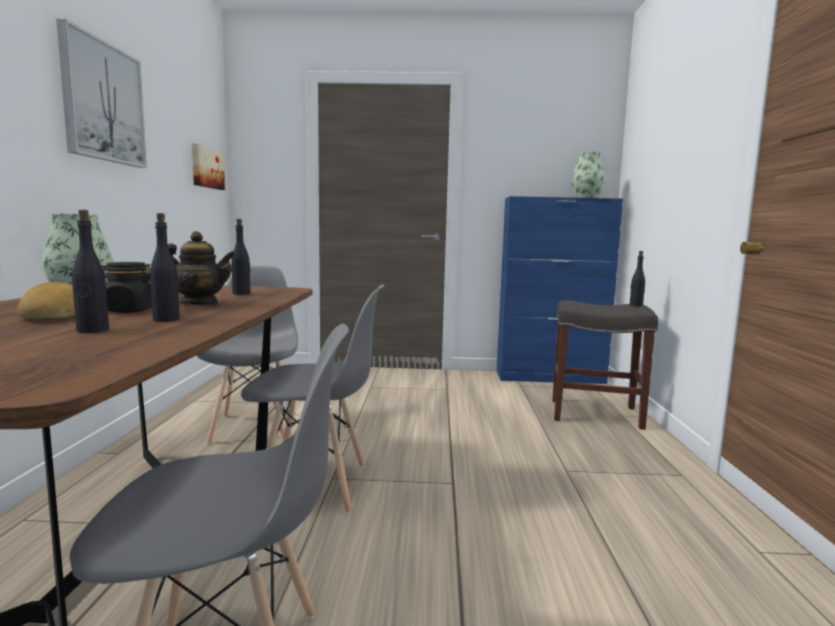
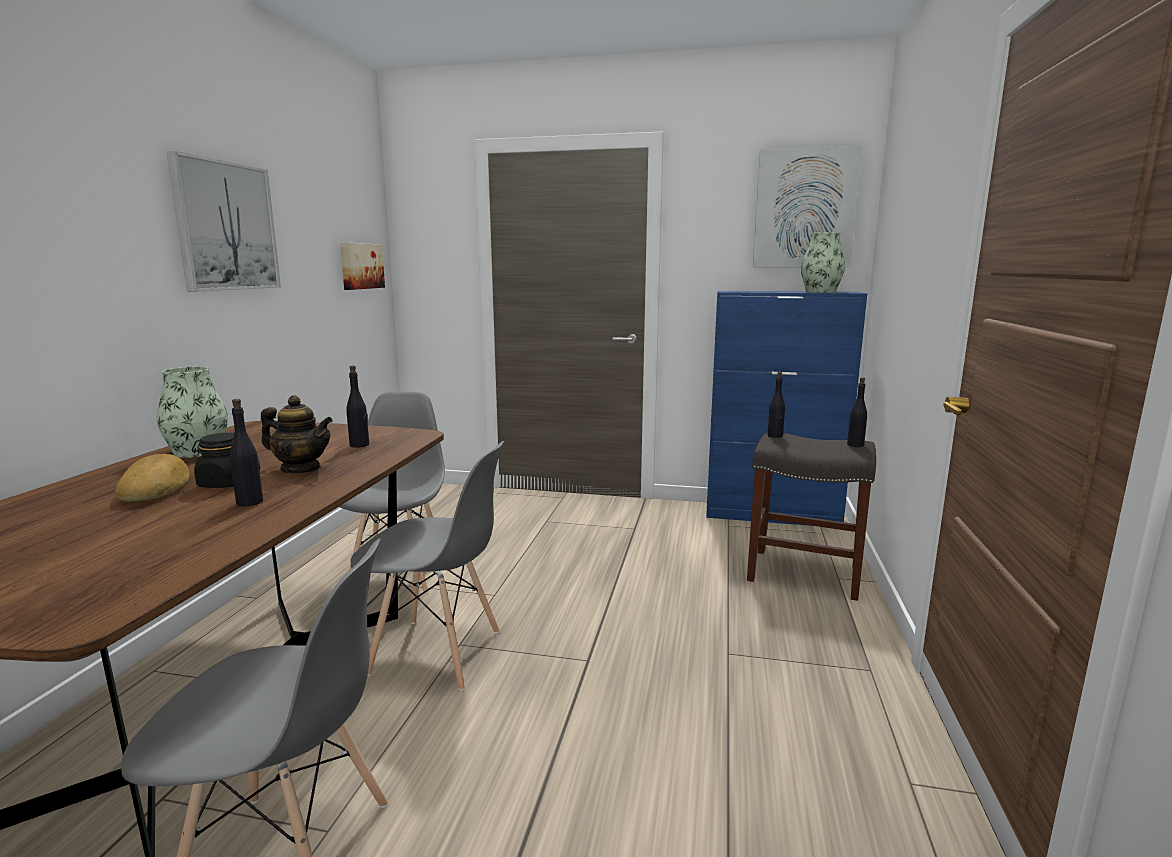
camera: 10 degrees right, 5 degrees up
black bottle [72,210,109,333] -> black bottle moved to [767,372,785,438]
none -> picture [753,146,862,267]

